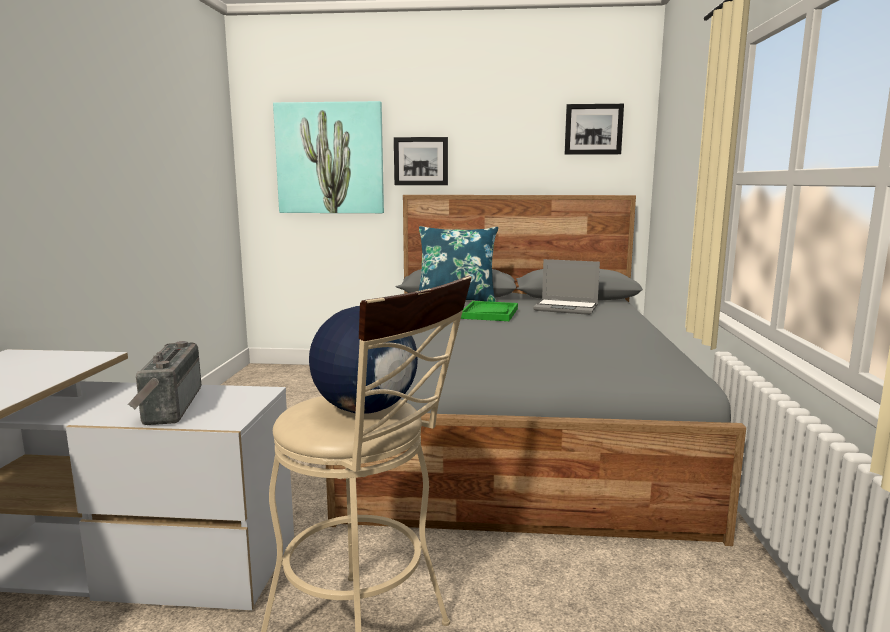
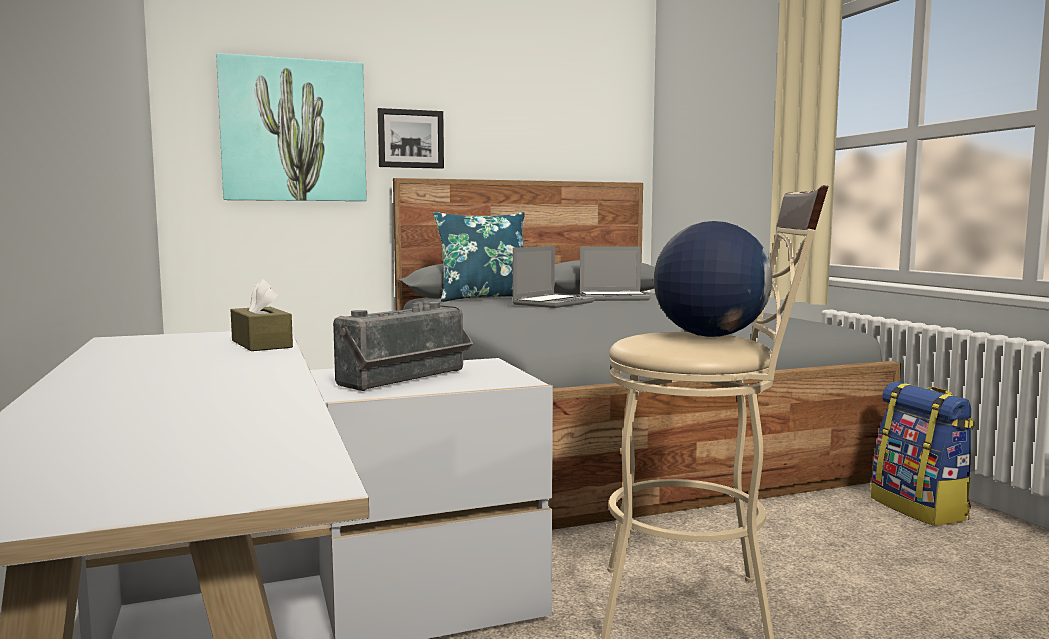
camera: 25 degrees left, 5 degrees down
radio [128,341,201,425] -> radio turned 105 degrees counterclockwise [333,302,473,391]
green tray [461,301,518,321] -> laptop [512,246,595,308]
picture [565,104,624,155] -> none
none -> brown tissue box [231,279,293,351]
none -> backpack [871,382,975,526]

